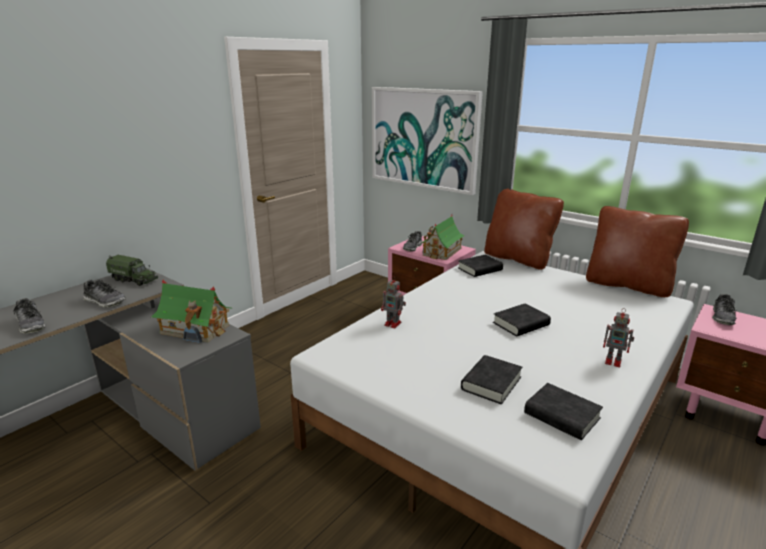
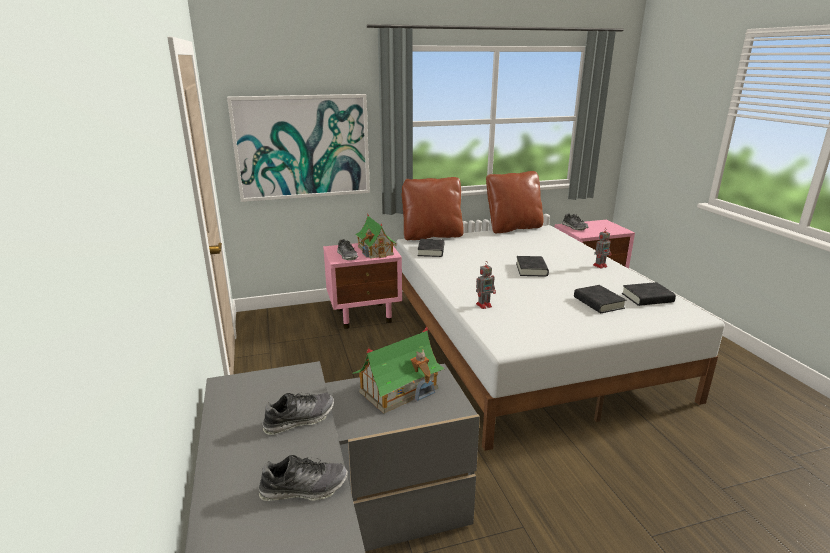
camera: 55 degrees left, 0 degrees up
toy truck [106,255,158,286] -> none

